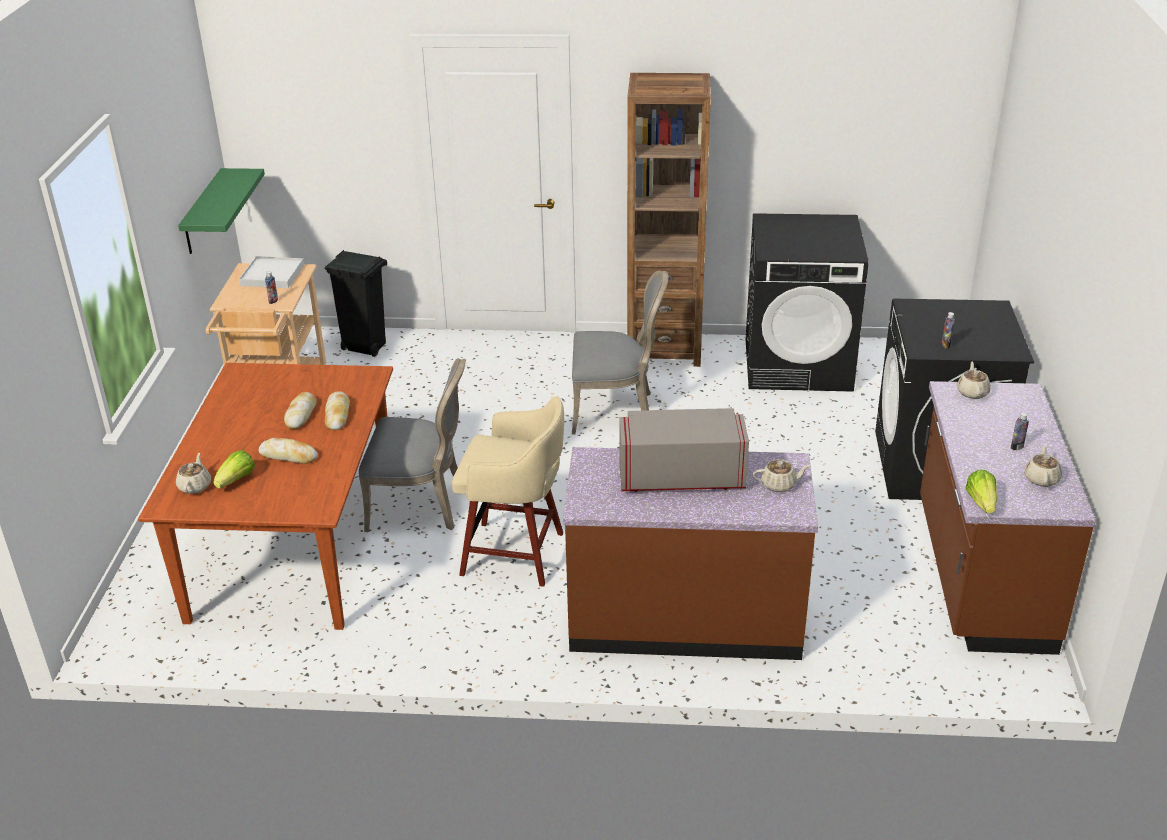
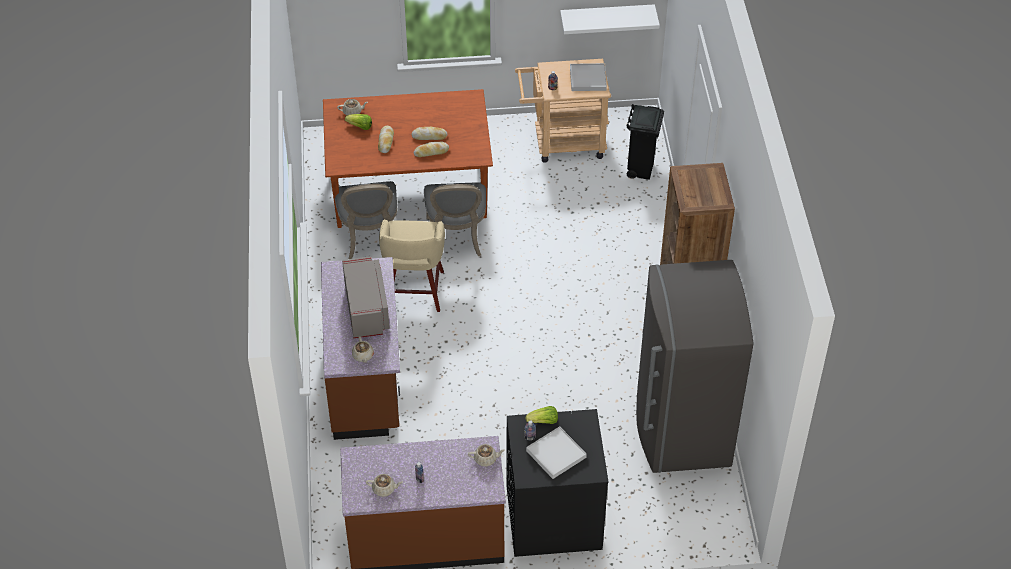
camera: 80 degrees right, 15 degrees up
green shelf [178,168,265,254] -> white shelf [560,4,660,34]
grey chair [572,271,668,434] -> grey chair moved to [335,181,397,259]
black washing machine [746,213,869,392] -> grey fridge [636,260,754,473]
lettuce [966,469,997,513] -> lettuce moved to [526,406,558,424]
none -> white tray [526,426,587,479]

